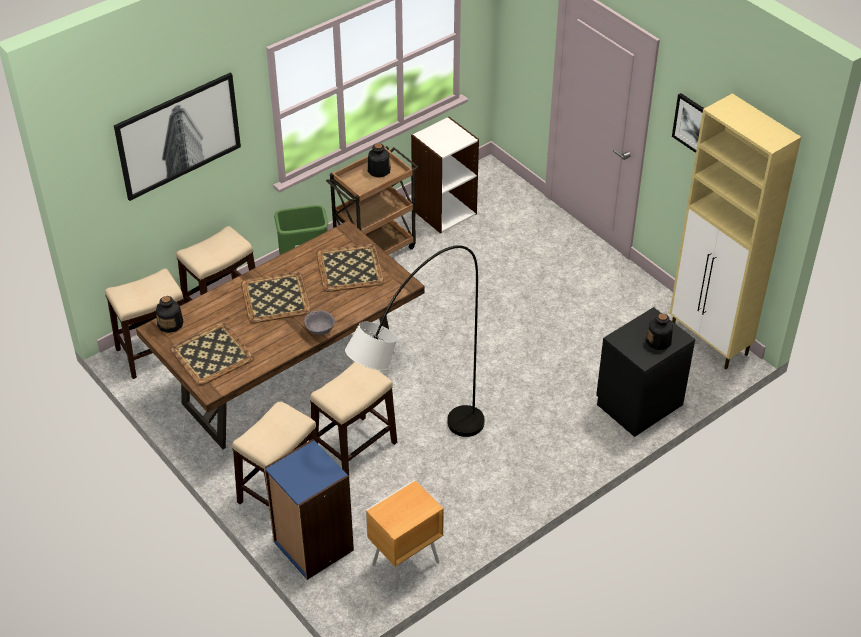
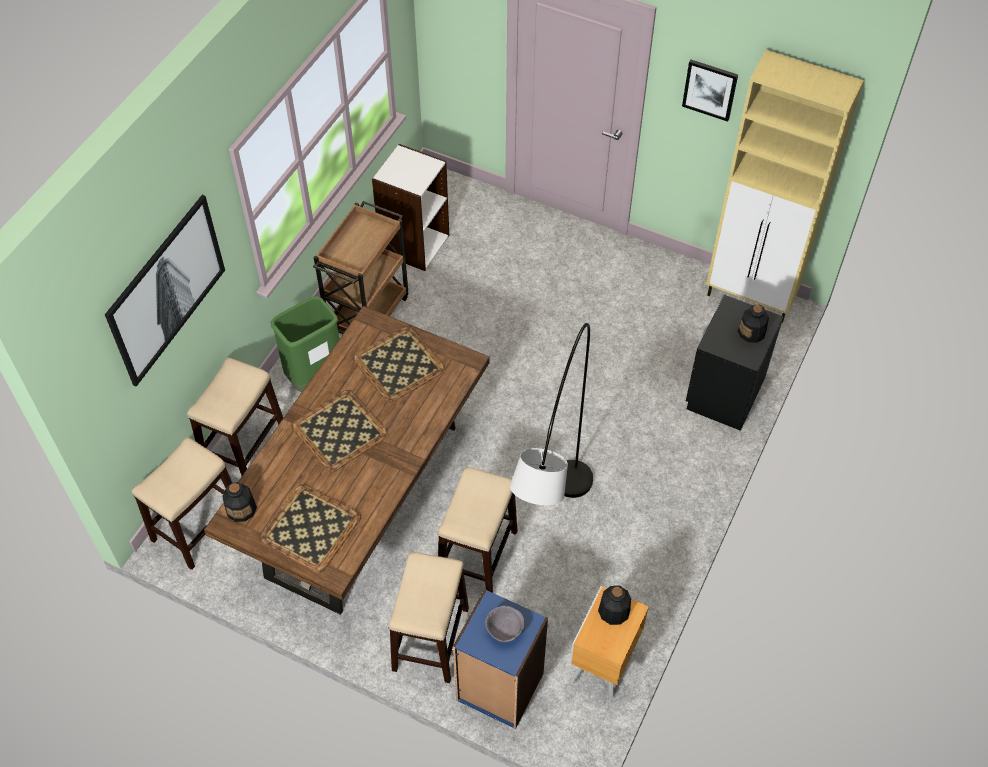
camera: 25 degrees left, 10 degrees up
grey bowl [304,310,335,336] -> grey bowl moved to [485,606,525,642]
bottle [368,143,391,177] -> bottle moved to [598,585,631,625]

